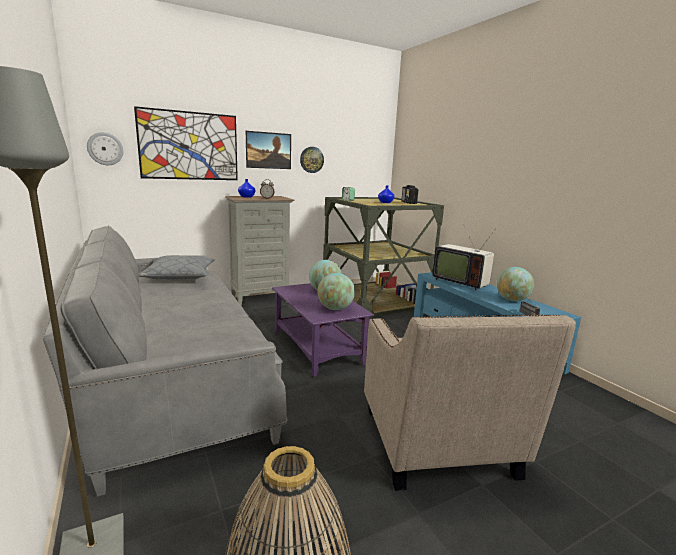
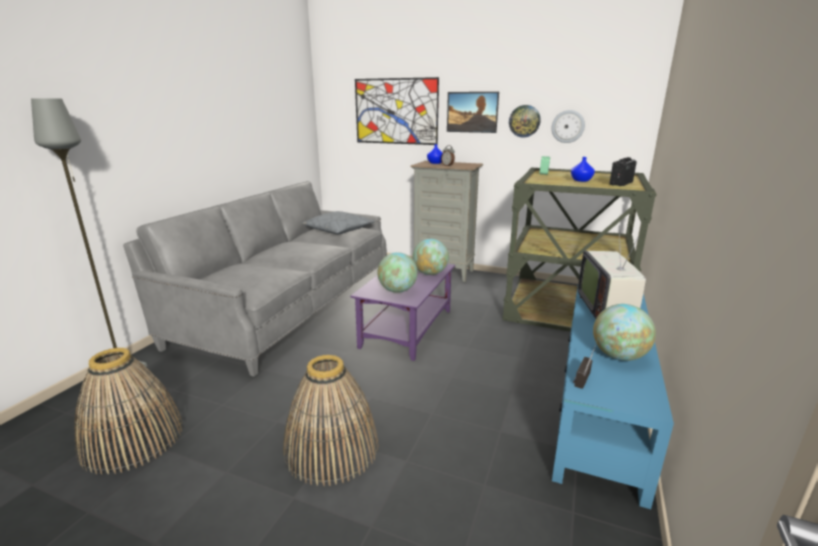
camera: 50 degrees right, 5 degrees up
wall clock [87,132,124,165] -> wall clock moved to [551,110,585,143]
beige armchair [364,315,576,491] -> basket [284,355,379,486]

